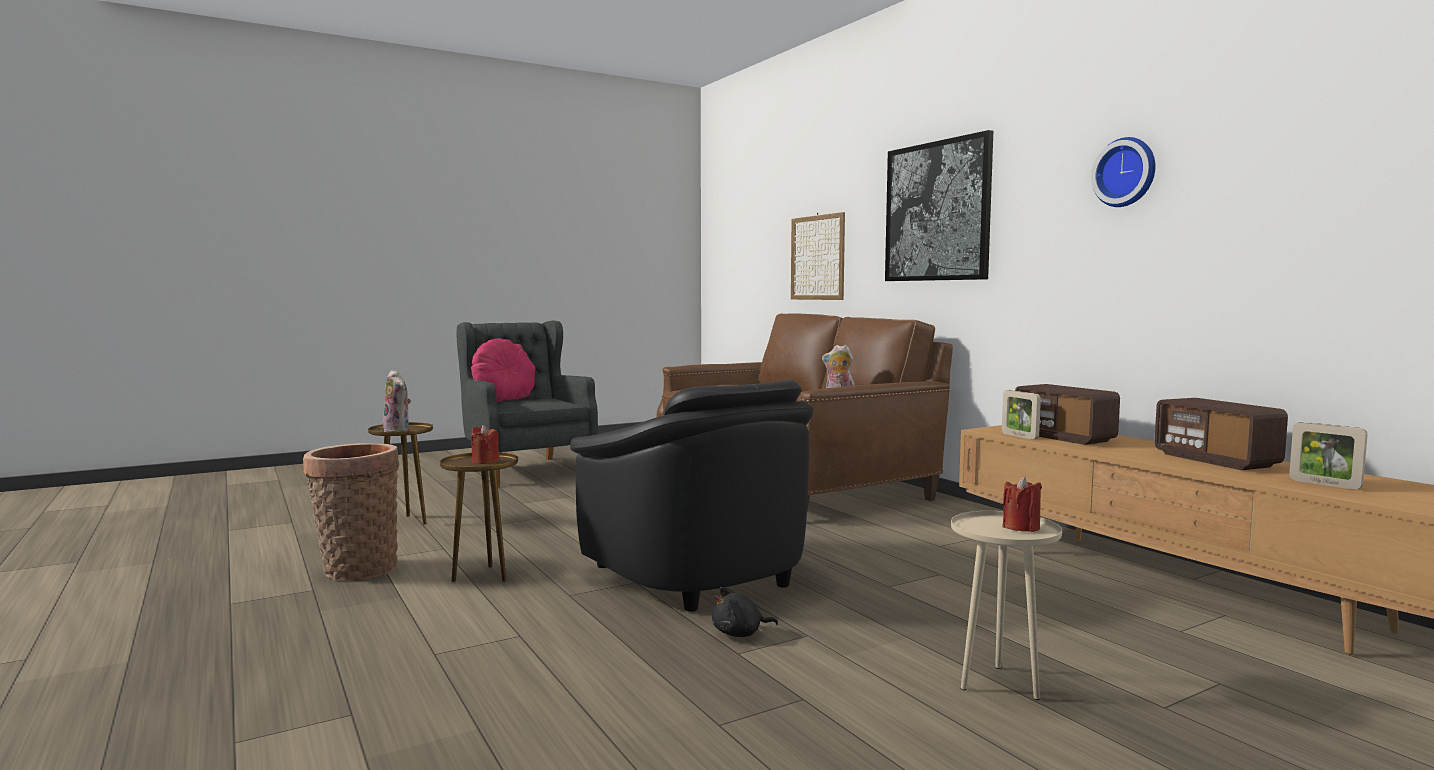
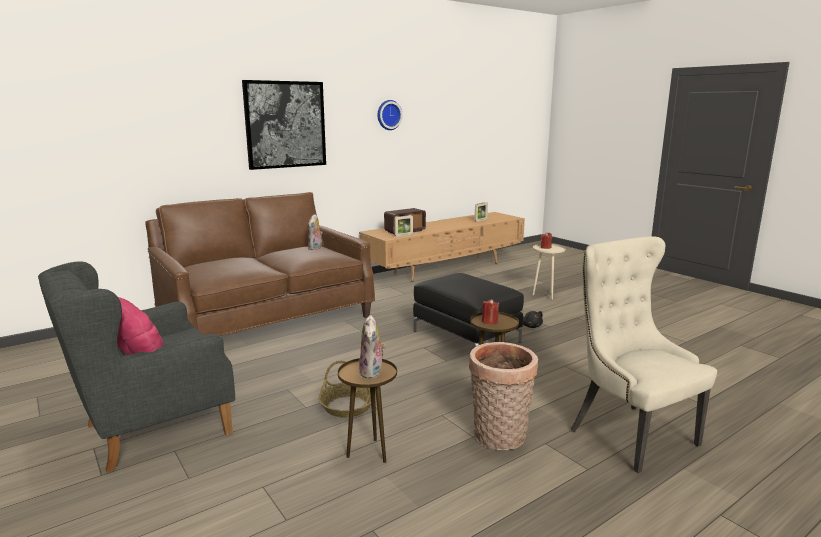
camera: 95 degrees left, 10 degrees up
plush toy [383,370,411,432] -> plush toy turned 135 degrees clockwise [359,315,386,379]
black armchair [570,380,814,612] -> black ottoman [413,273,524,347]
picture [791,212,845,300] -> none
radio [1154,398,1288,470] -> none
none -> basket [318,361,376,417]
none -> beige chair [571,236,717,473]

